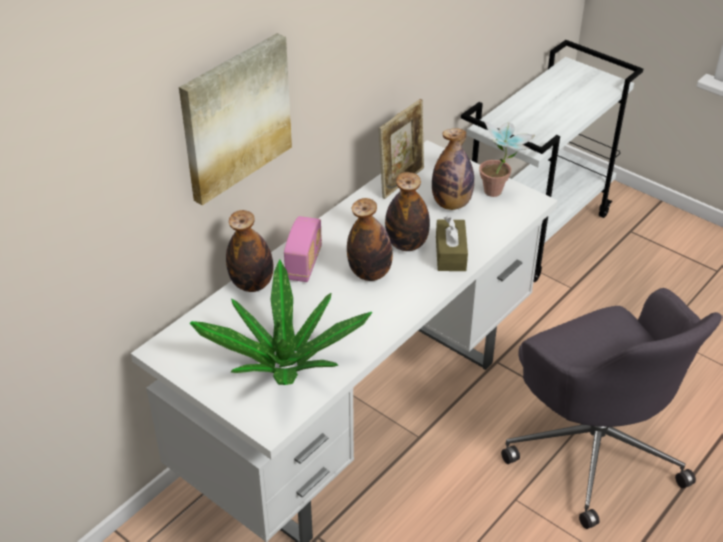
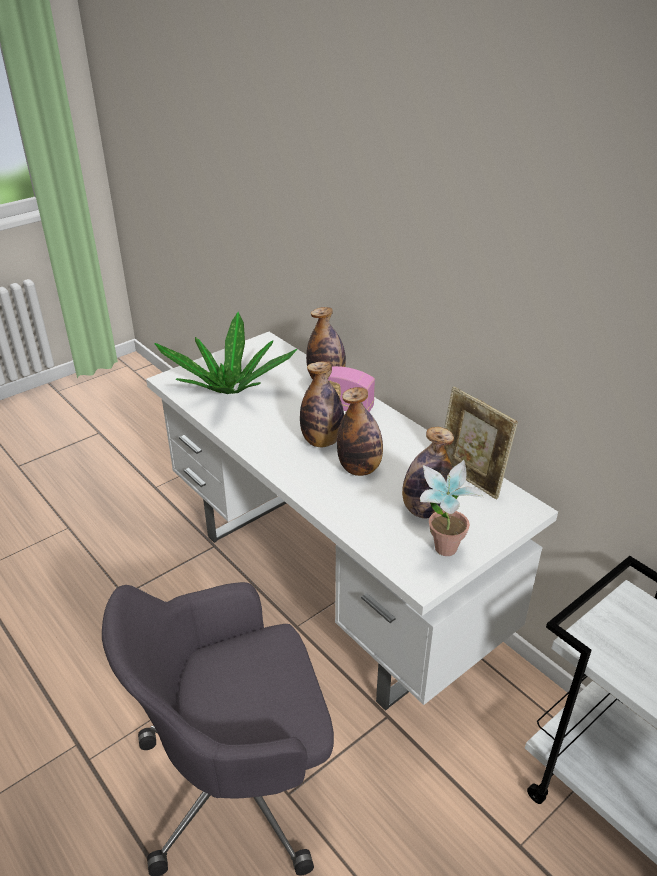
camera: 100 degrees right, 5 degrees down
picture [179,33,292,205] -> none
brown tissue box [436,216,468,271] -> none

